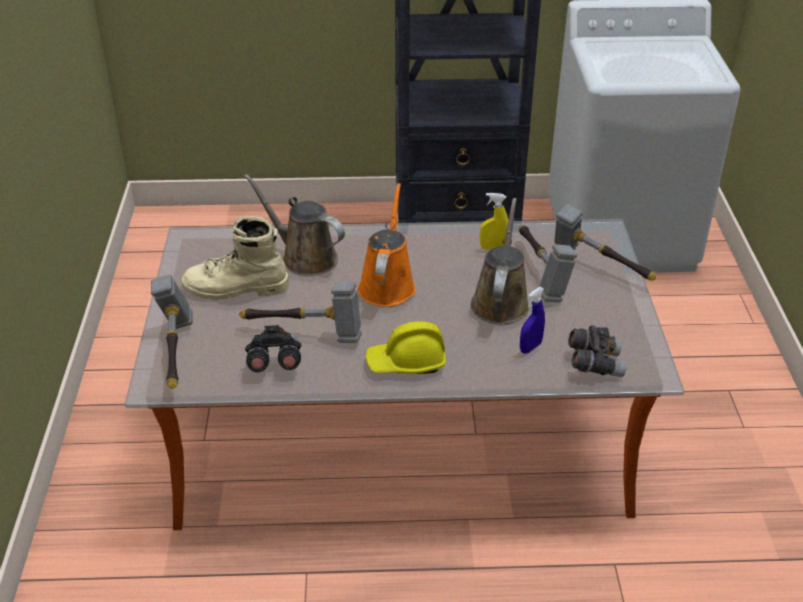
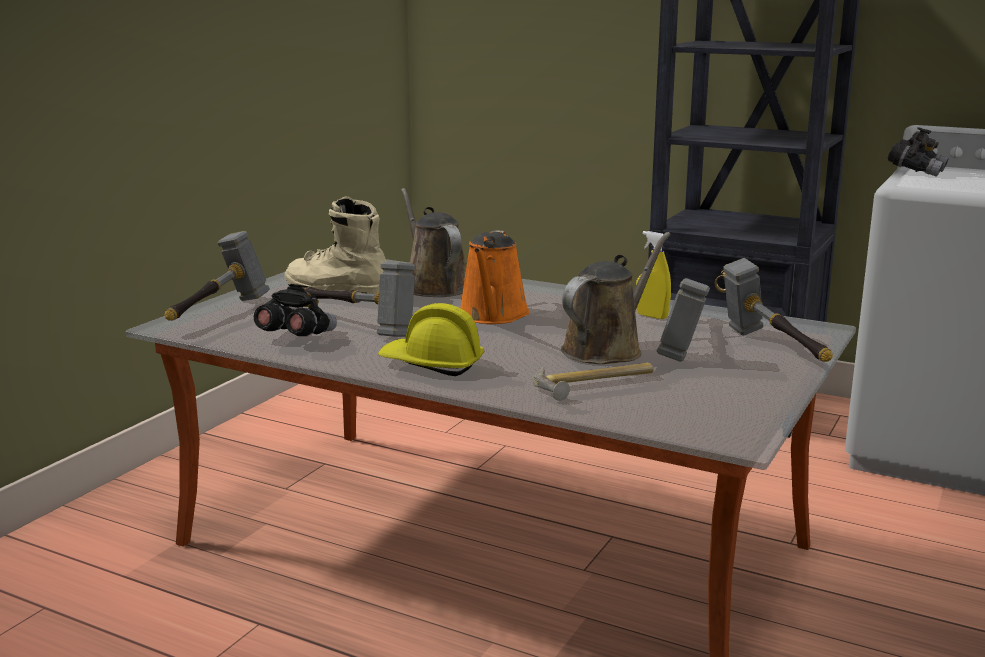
camera: 30 degrees right, 20 degrees down
orange watering can [358,183,416,307] -> orange watering can turned 150 degrees clockwise [460,230,530,324]
blue spray bottle [520,287,545,354] -> hammer [534,363,654,401]
grey binoculars [568,325,627,377] -> grey binoculars moved to [888,127,949,177]

